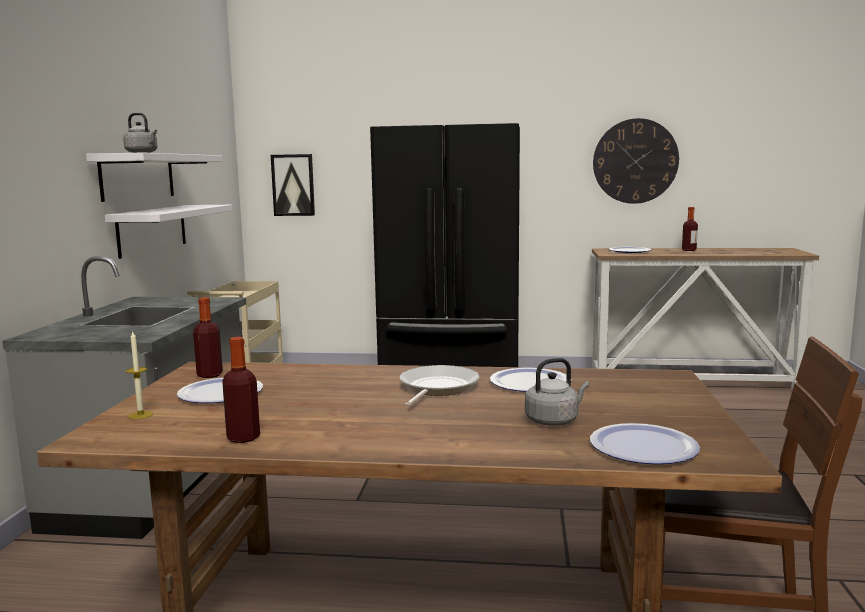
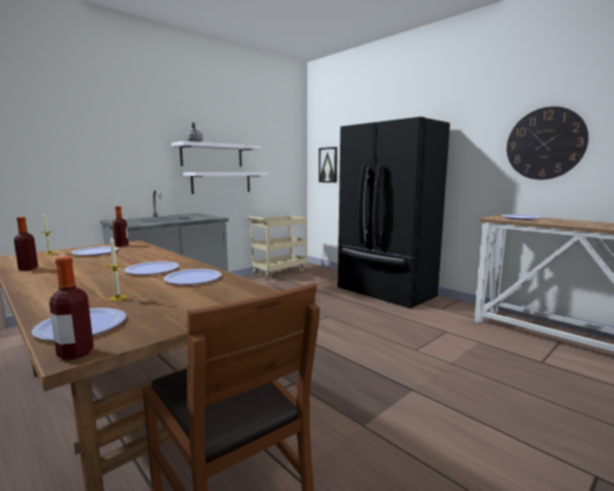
camera: 40 degrees right, 0 degrees up
frying pan [400,365,479,407] -> plate [124,261,179,275]
grey kettle [525,358,589,426] -> candle [106,237,127,301]
bottle [682,207,698,251] -> bottle moved to [49,257,94,360]

